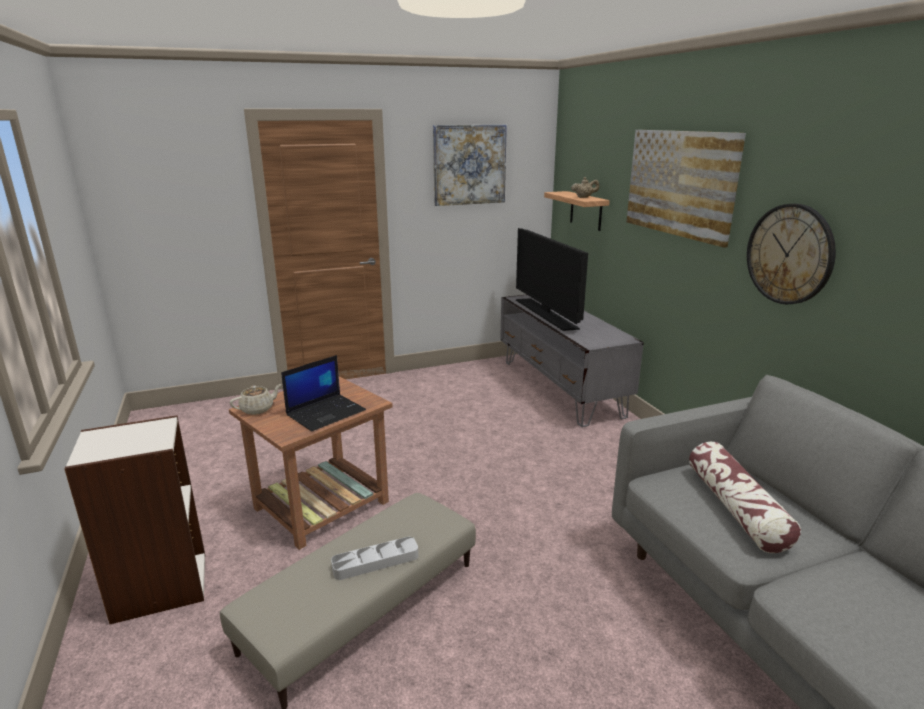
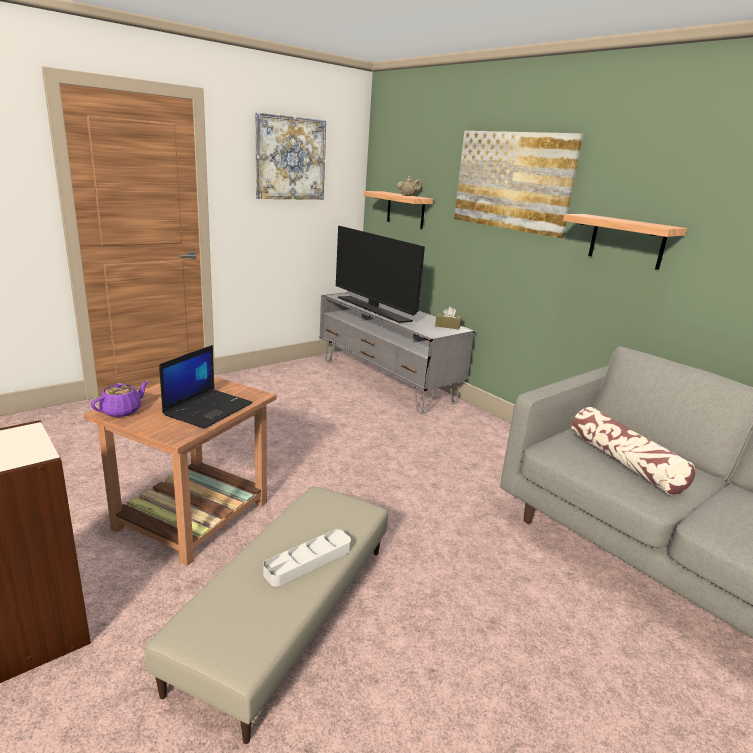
camera: 20 degrees left, 0 degrees up
beige teapot [230,384,282,415] -> purple teapot [91,381,149,417]
wall clock [747,204,836,304] -> shelf [563,214,687,270]
none -> brown tissue box [435,306,462,329]

